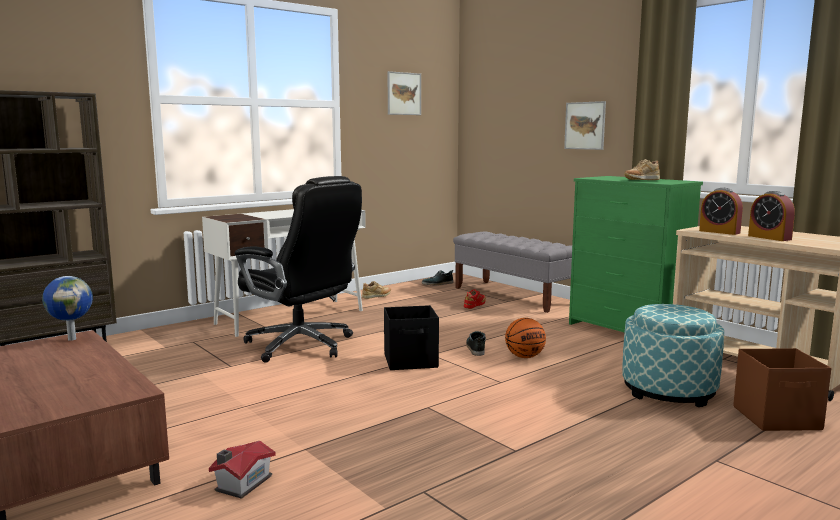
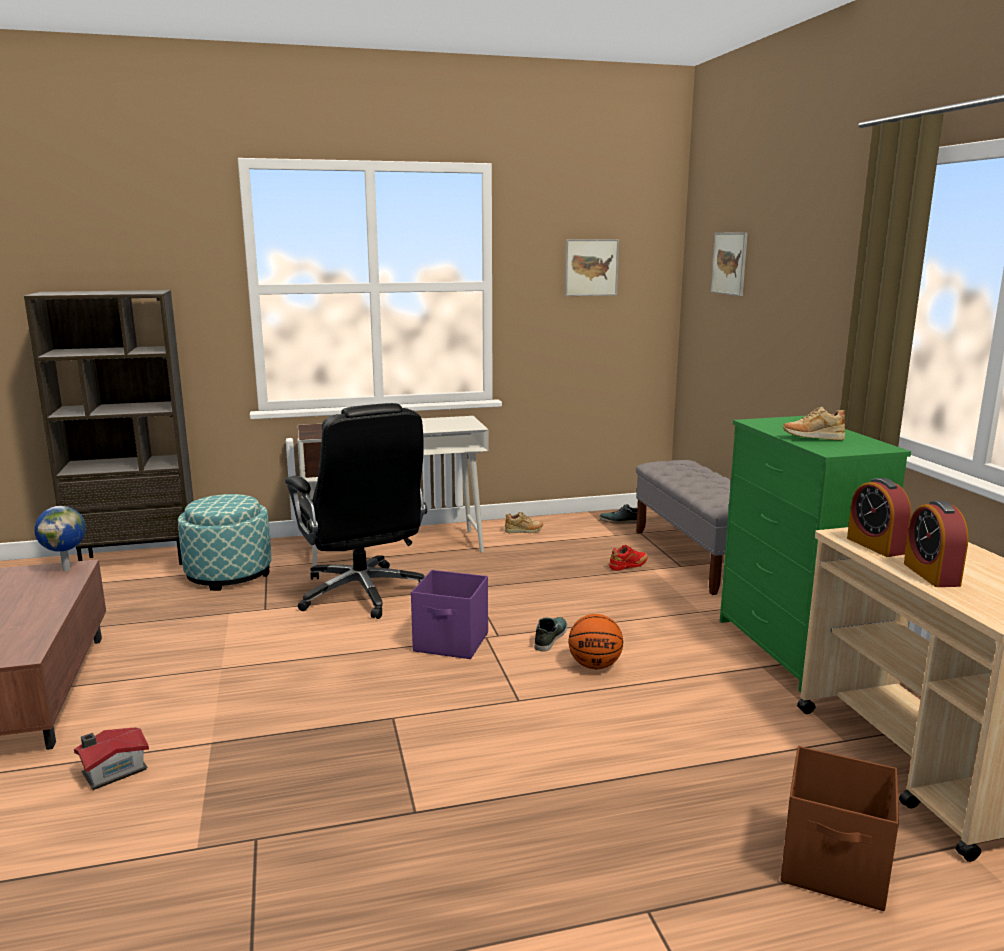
camera: 25 degrees right, 5 degrees up
black storage box [384,305,439,370] -> purple storage box [411,570,488,659]
picture [564,101,606,150] -> picture moved to [711,232,748,296]
ottoman [622,304,724,407] -> ottoman moved to [178,494,271,591]

